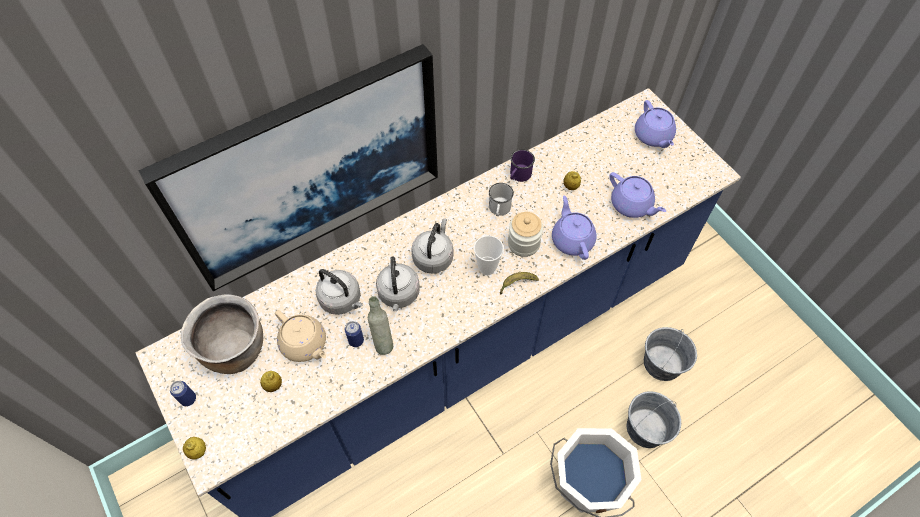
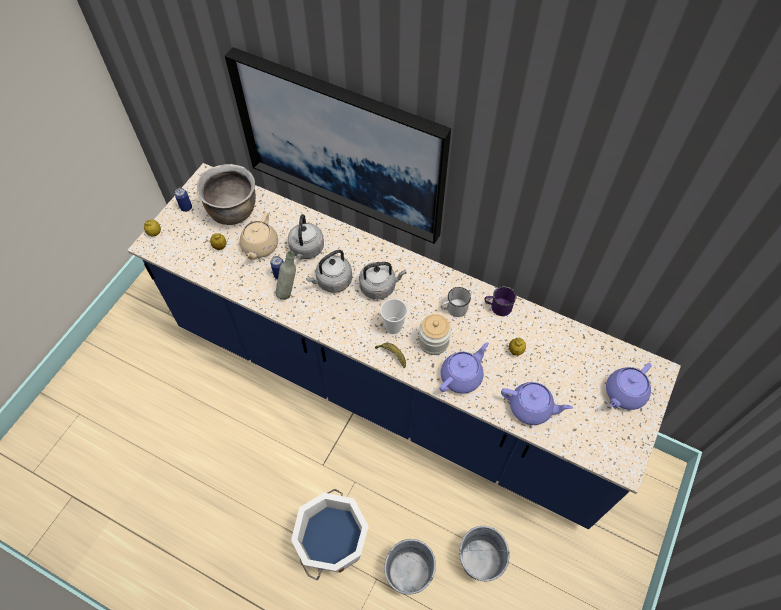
camera: 60 degrees right, 0 degrees up
purple teapot [609,172,666,218] -> purple teapot turned 90 degrees counterclockwise [501,382,573,425]

